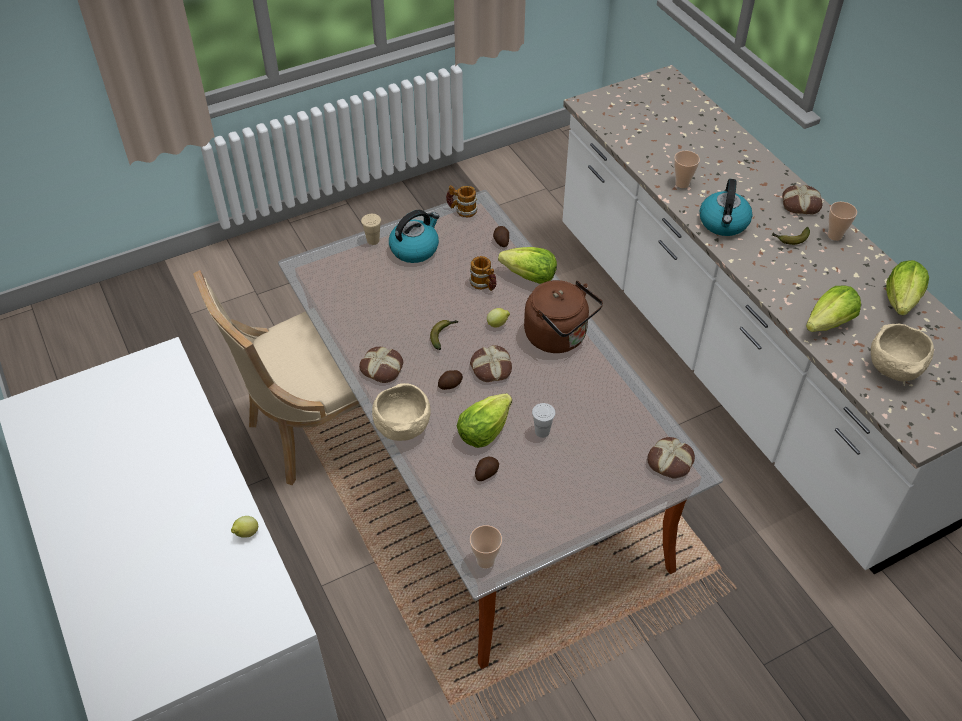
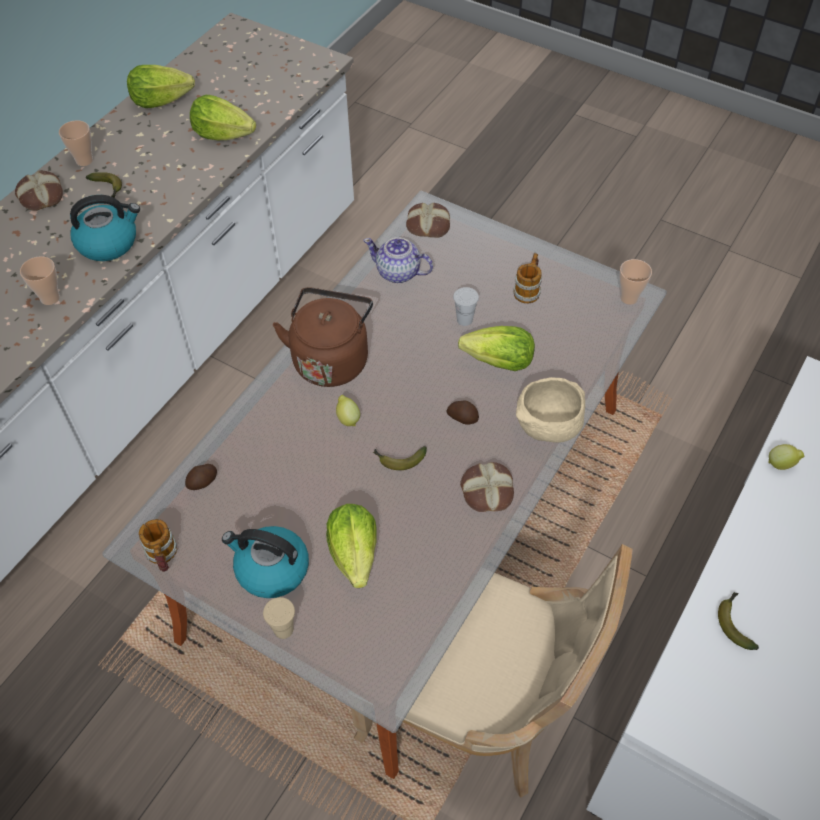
camera: 120 degrees left, 5 degrees up
mug [469,256,497,291] -> mug moved to [513,253,542,303]
bread [470,345,512,382] -> none
potato [475,457,499,481] -> none
lettuce [498,247,557,284] -> lettuce moved to [326,504,377,588]
beige bowl [871,323,934,381] -> none
none -> teapot [363,237,433,283]
none -> banana [718,592,759,650]

